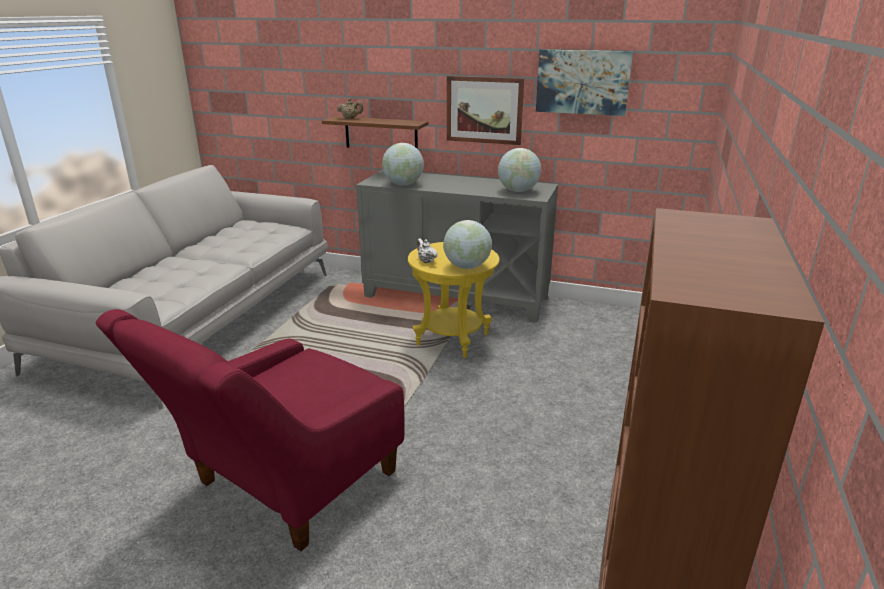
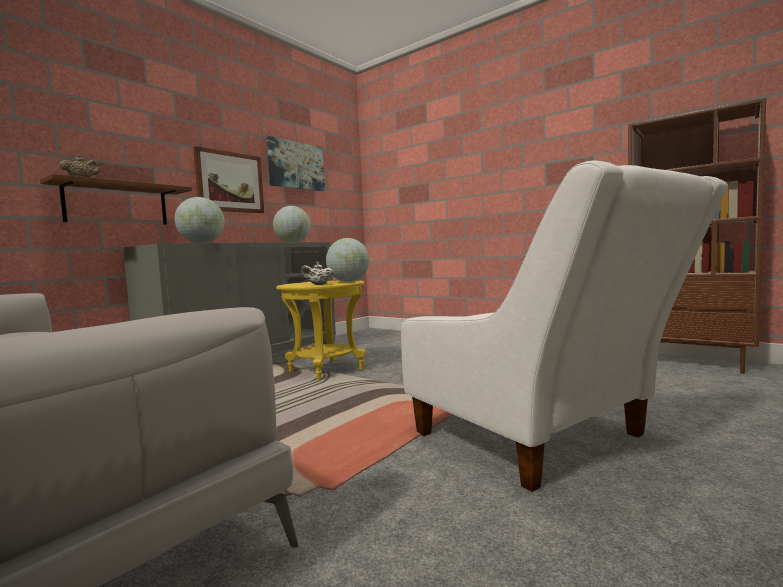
camera: 70 degrees left, 20 degrees down
red armchair [96,309,405,551] -> white armchair [401,160,728,492]

